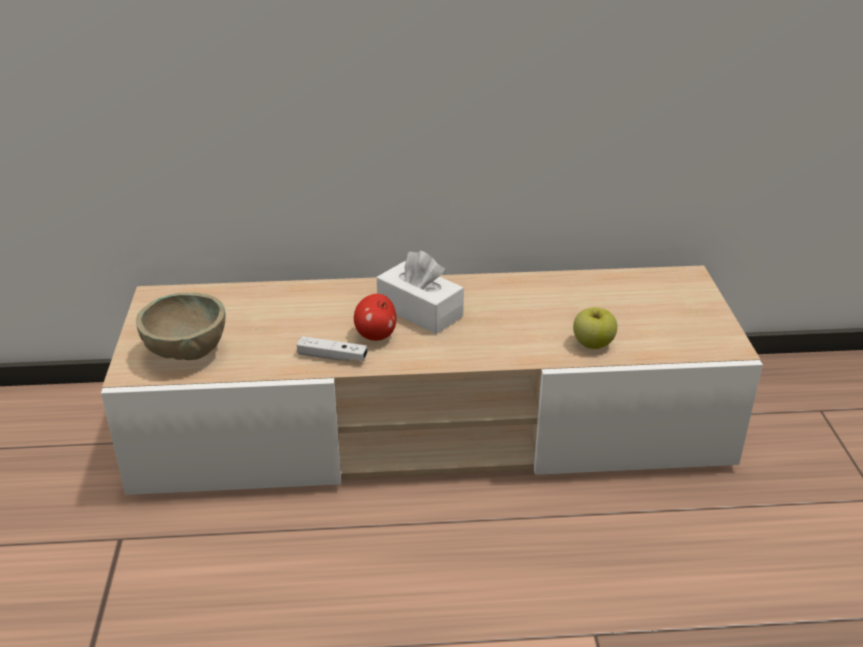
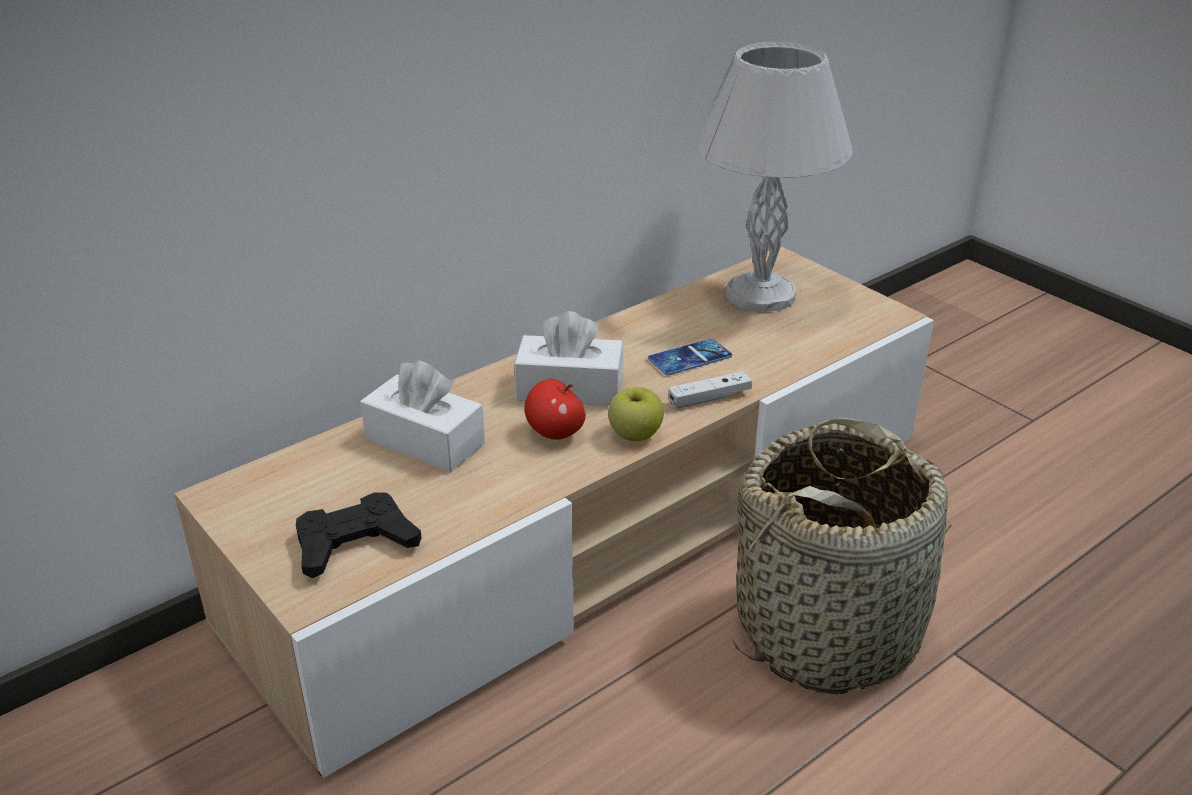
camera: 35 degrees left, 0 degrees up
beige bowl [136,292,226,360] -> black game controller [296,493,421,579]
white game controller [297,336,367,361] -> white game controller moved to [668,371,752,409]
apple [573,307,617,349] -> apple moved to [608,387,664,441]
none -> white tissue box [360,360,485,472]
none -> phone [648,338,732,375]
none -> white table lamp [696,42,853,312]
none -> basket [732,417,953,694]

